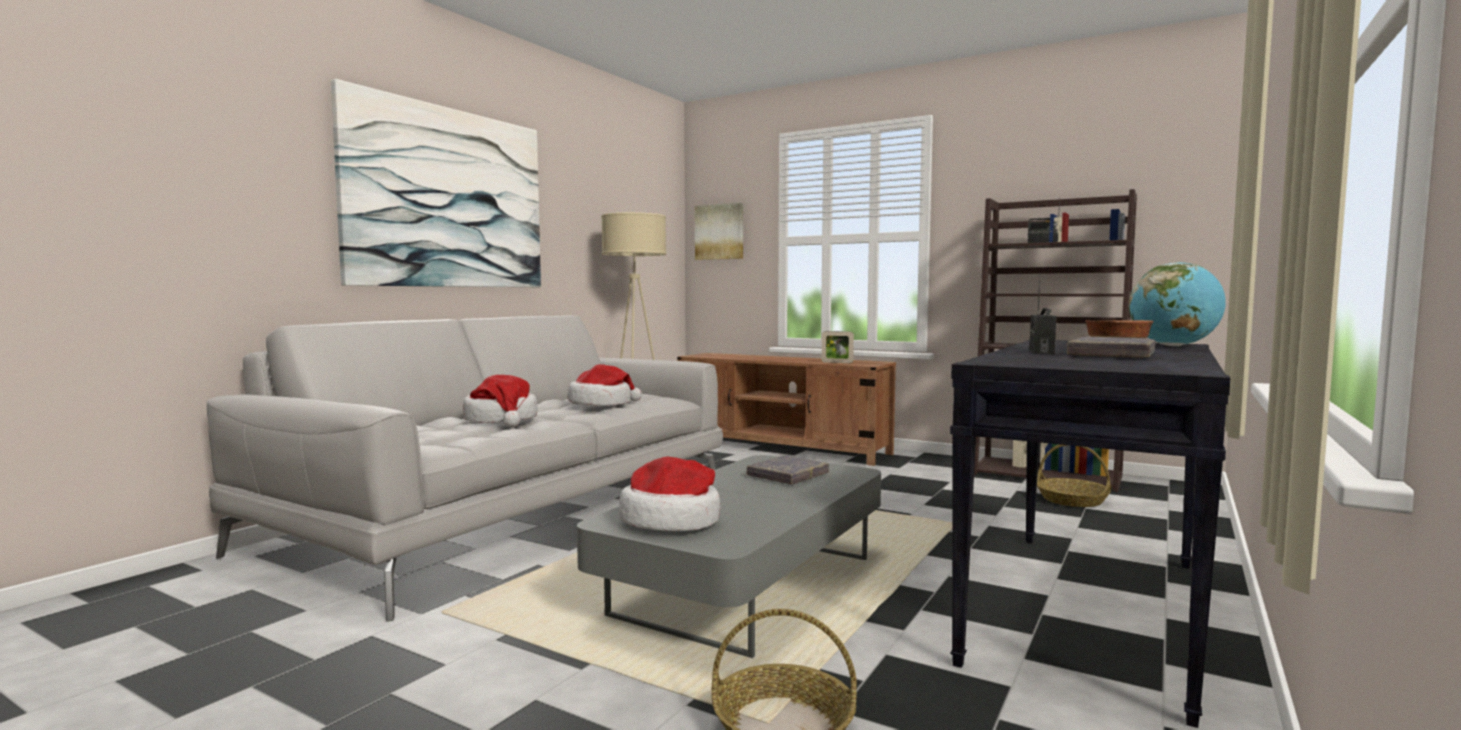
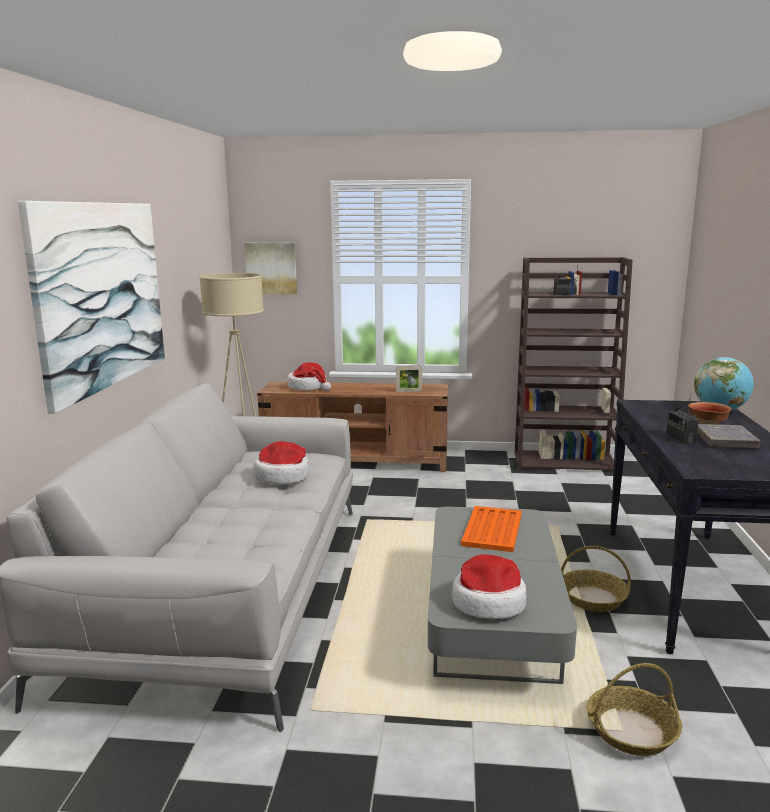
camera: 25 degrees left, 10 degrees up
hat [463,375,538,427] -> hat moved to [287,362,331,391]
grey book [747,455,829,484] -> orange tray [461,506,522,552]
basket [1037,444,1111,507] -> basket moved to [561,546,631,612]

